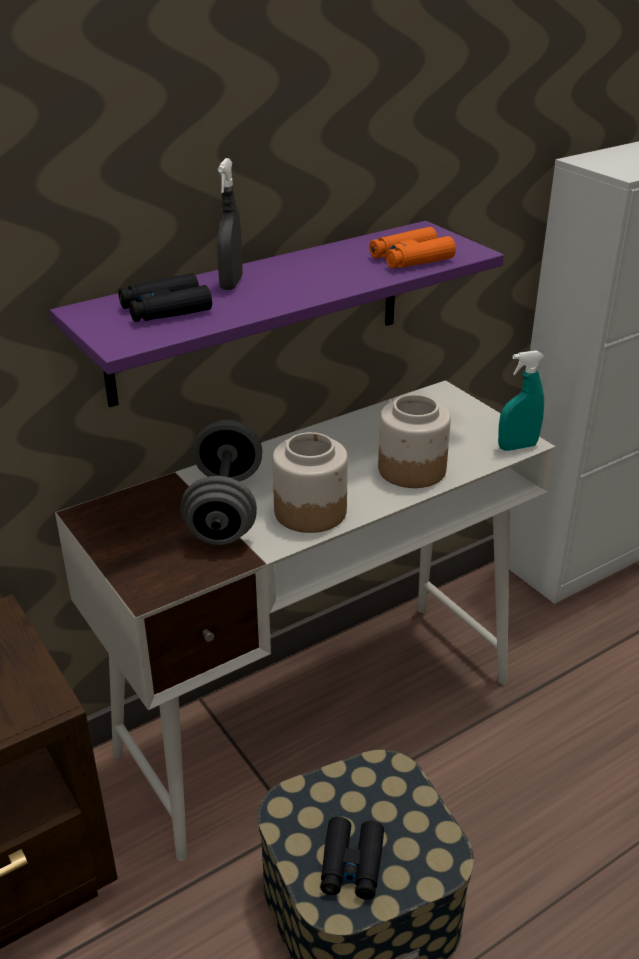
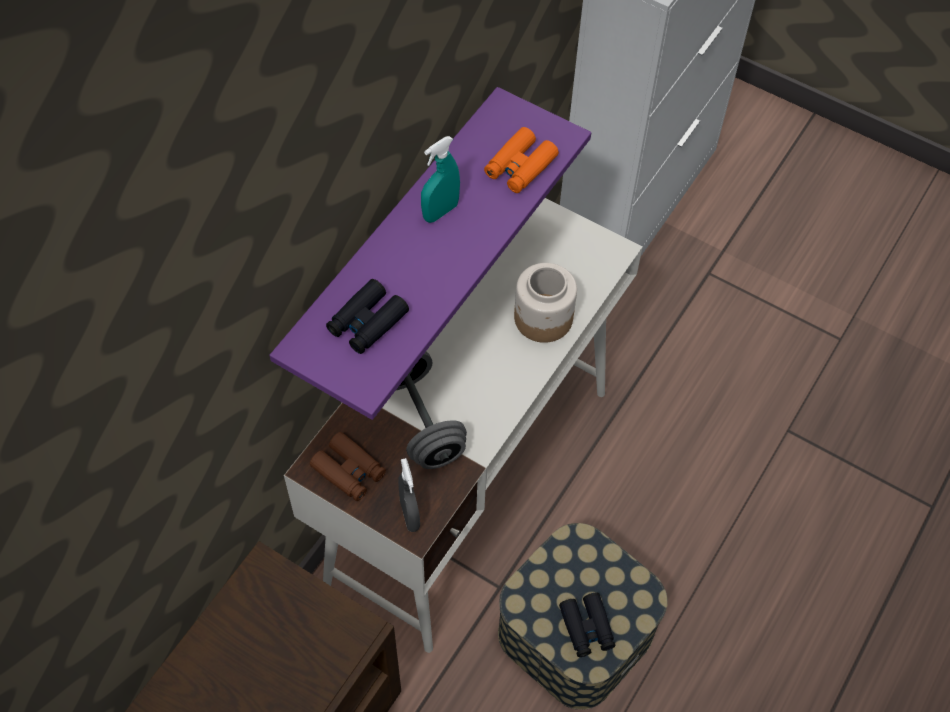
camera: 25 degrees left, 25 degrees up
grey spray bottle [217,158,242,290] -> grey spray bottle moved to [398,458,420,532]
jar [273,432,348,533] -> none
turquoise spray bottle [498,350,544,451] -> turquoise spray bottle moved to [421,136,460,223]
none -> brown binoculars [310,432,386,501]

